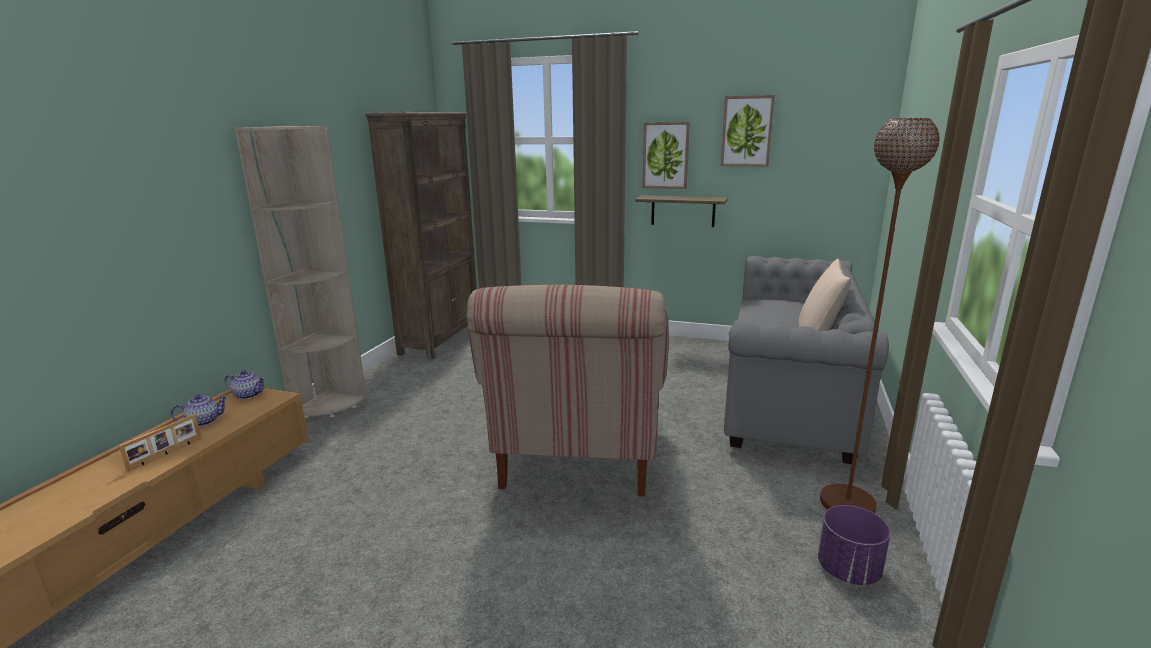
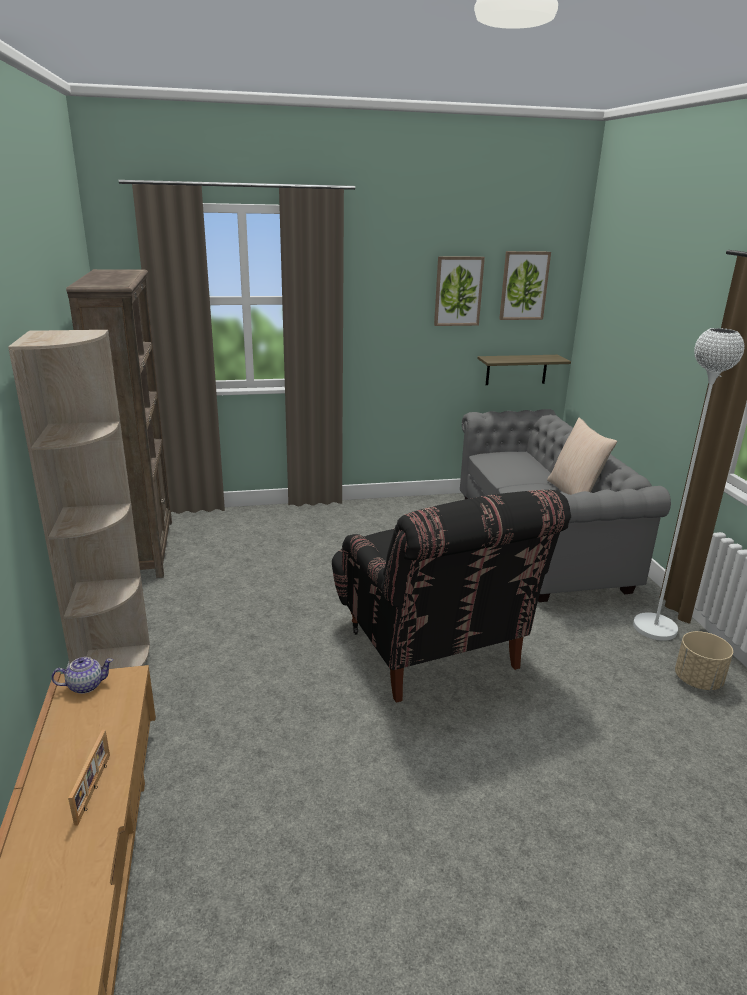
camera: 30 degrees left, 5 degrees up
teapot [171,395,228,427] -> none
beige armchair [467,285,669,496] -> black armchair [332,490,571,703]
shelf [635,195,728,227] -> shelf moved to [477,355,571,385]
picture [642,122,690,189] -> picture moved to [499,251,551,320]
purple planter [818,505,891,585] -> beige planter [675,631,733,690]
brown floor lamp [820,118,940,513] -> white floor lamp [633,328,744,641]

